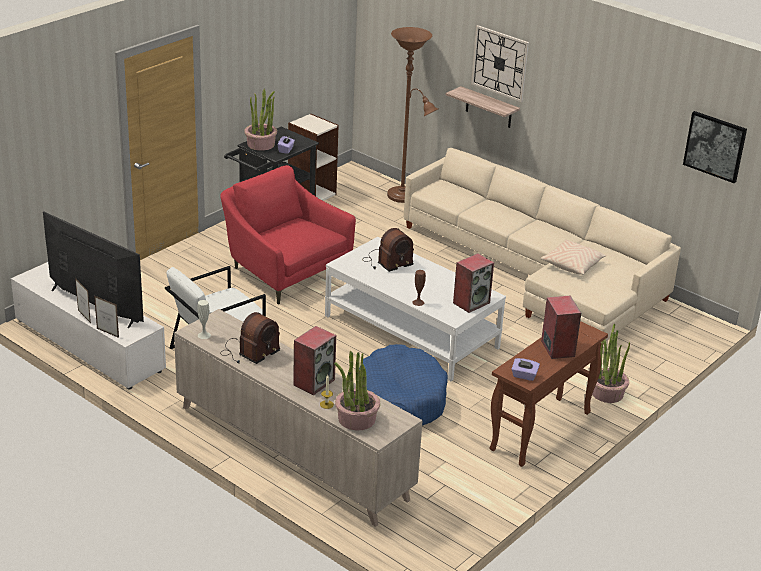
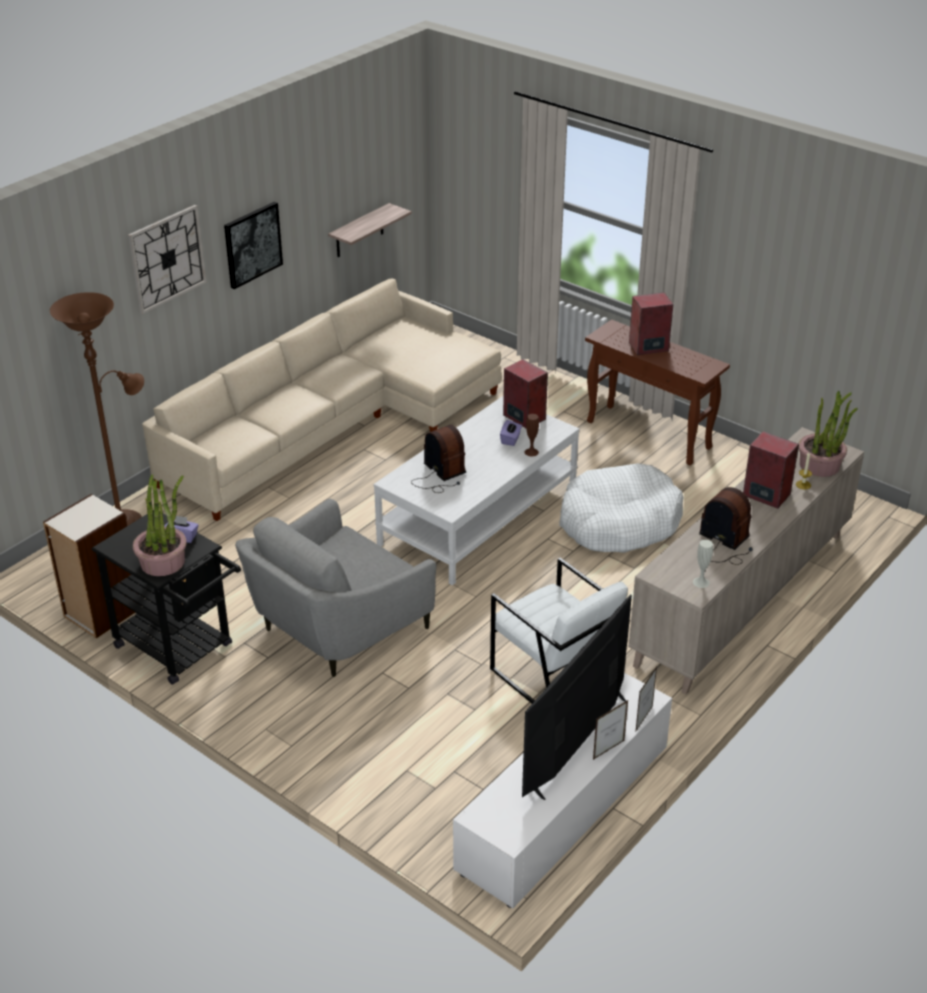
camera: 90 degrees left, 5 degrees up
red armchair [220,165,356,304] -> grey armchair [235,499,436,677]
blue dog bed [359,344,448,426] -> white dog bed [559,463,684,553]
shelf [446,86,520,128] -> shelf moved to [328,203,412,257]
purple tissue box [512,358,540,381] -> purple tissue box moved to [500,420,522,446]
beige pillow [541,240,607,275] -> none
potted plant [592,324,630,403] -> none
picture [683,111,747,183] -> picture moved to [224,202,283,289]

